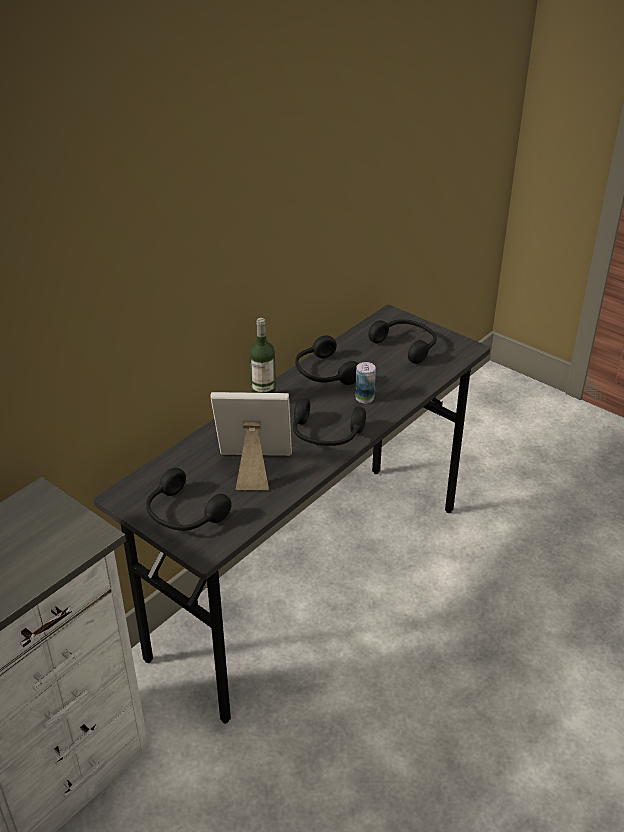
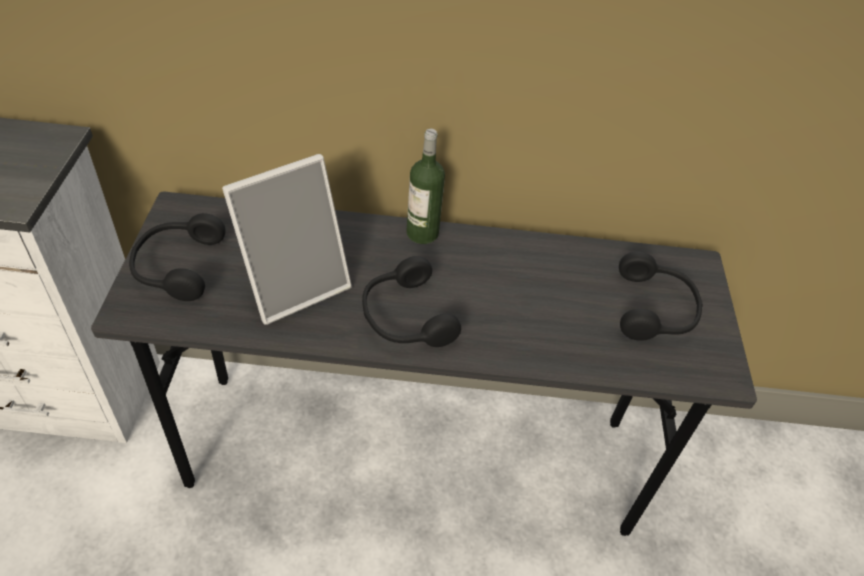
camera: 50 degrees right, 10 degrees up
picture frame [210,392,292,490] -> picture frame turned 90 degrees clockwise [222,154,352,325]
black headphones [295,335,359,385] -> none
can [355,362,376,403] -> none

